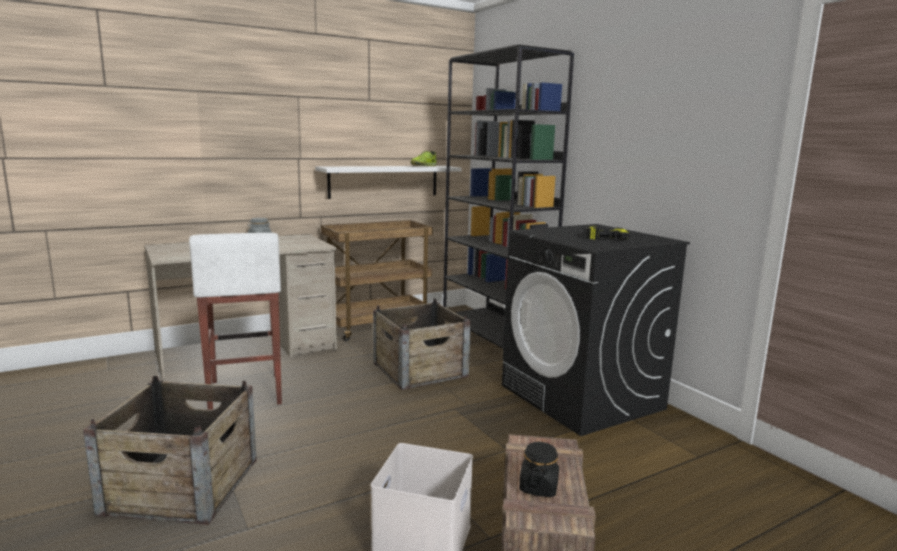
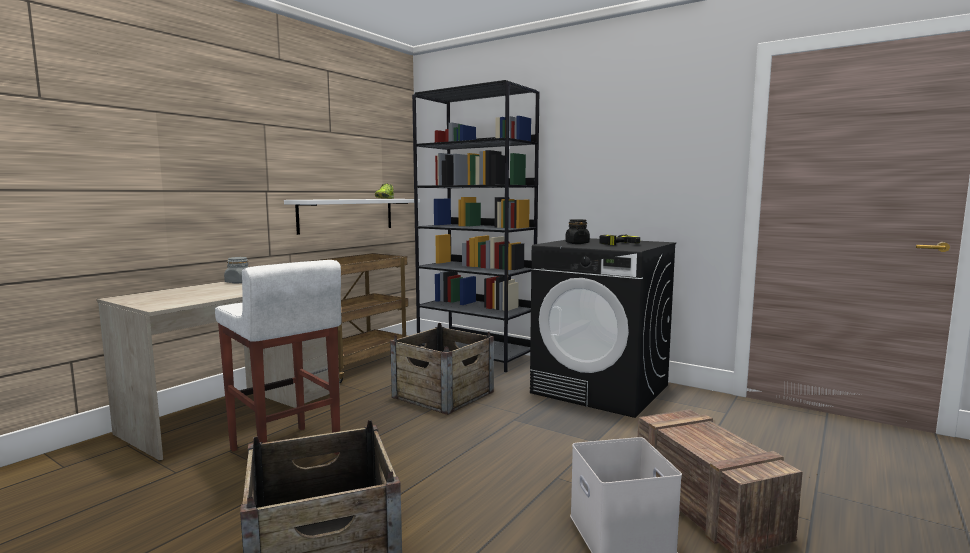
camera: 25 degrees left, 5 degrees down
black jar [519,442,559,497] -> black jar moved to [565,219,590,244]

